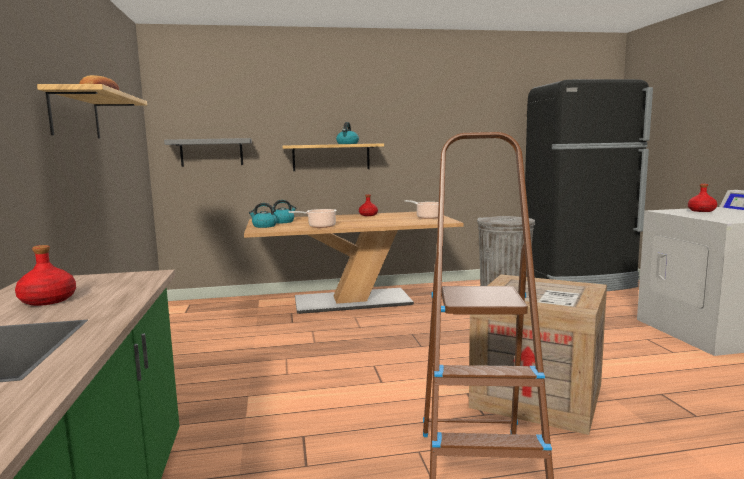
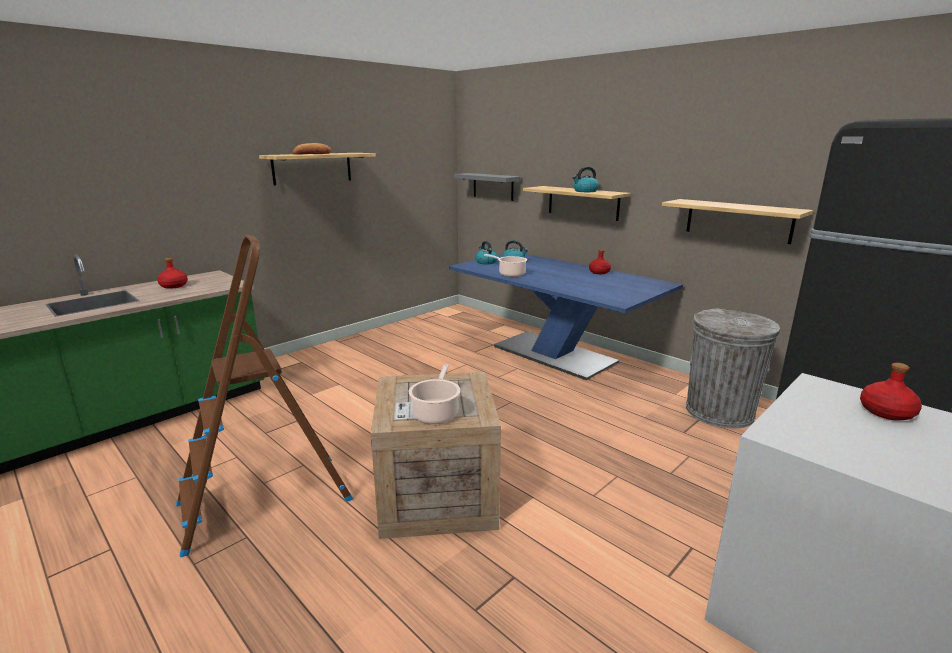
camera: 55 degrees right, 10 degrees up
beige dining table [244,212,464,314] -> blue dining table [449,254,683,380]
cooking pot [405,200,439,219] -> cooking pot moved to [409,364,461,424]
none -> shelf [662,199,813,244]

